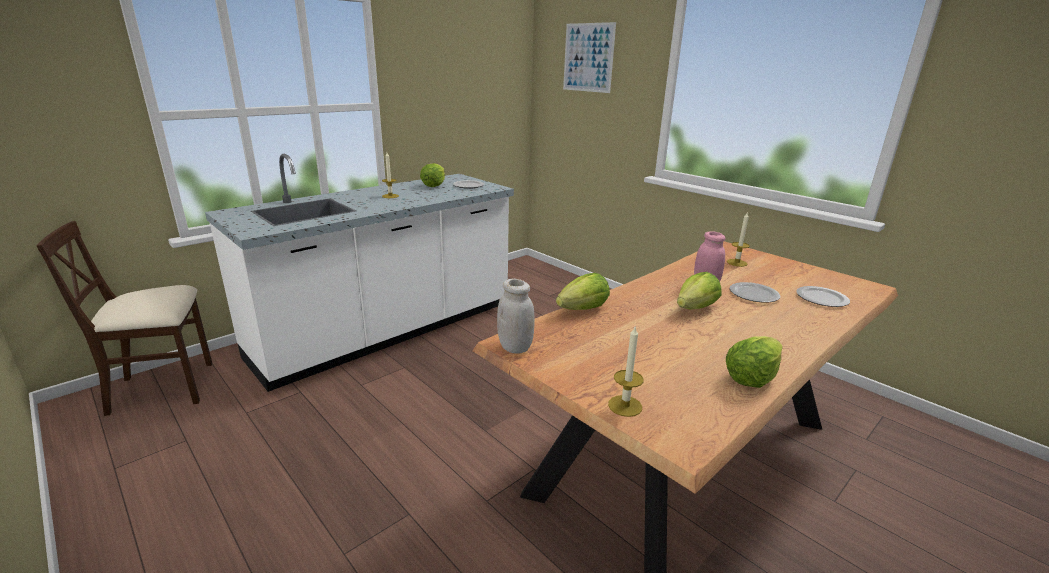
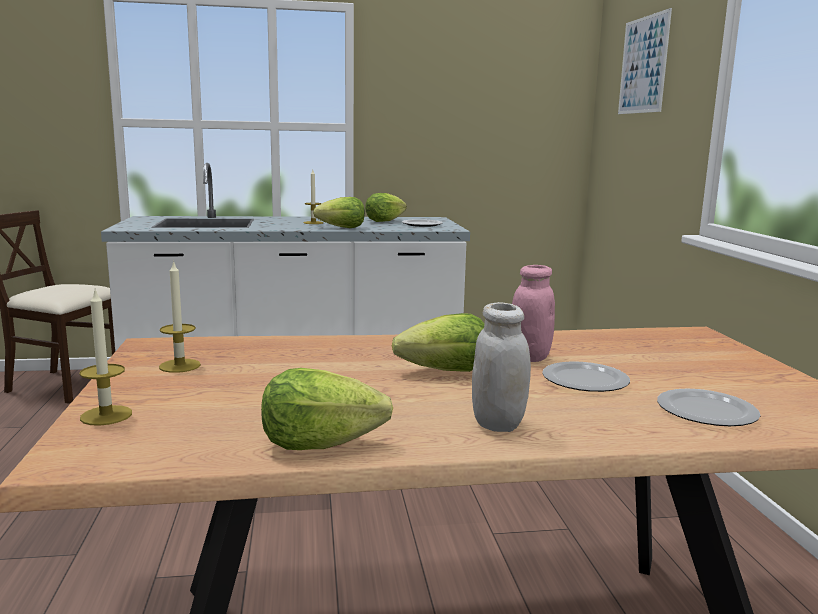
camera: 35 degrees right, 10 degrees down
white jar [497,279,535,354] -> white jar moved to [472,303,531,432]
lettuce [556,273,610,310] -> lettuce moved to [313,197,365,228]
candle [727,211,750,267] -> candle moved to [159,260,201,373]

